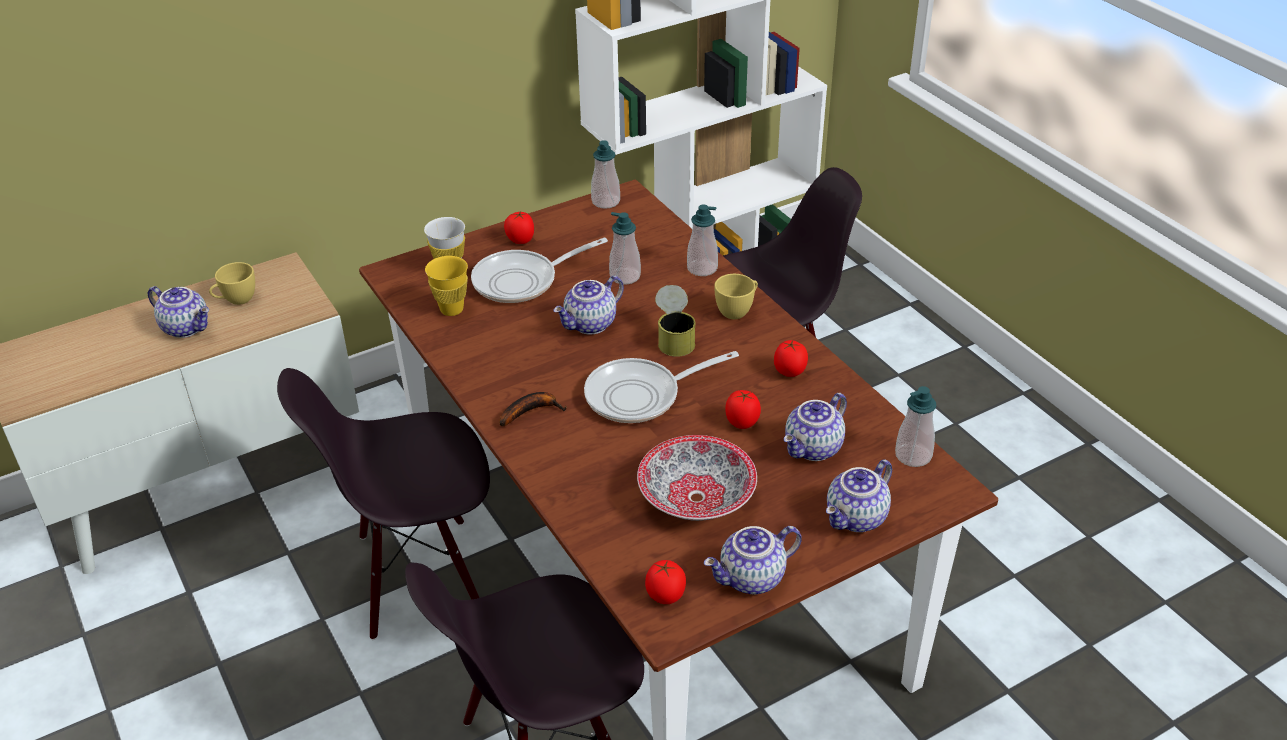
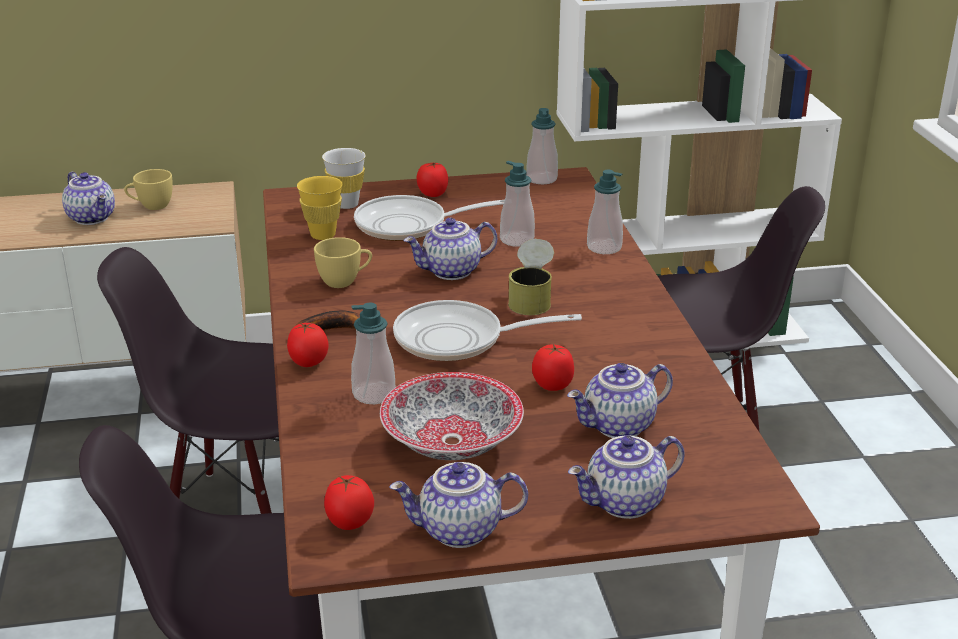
camera: 20 degrees right, 10 degrees down
yellow cup [715,274,758,319] -> yellow cup moved to [314,237,372,288]
tomato [774,340,808,377] -> tomato moved to [287,323,329,367]
soap dispenser [895,386,936,467] -> soap dispenser moved to [351,303,395,404]

